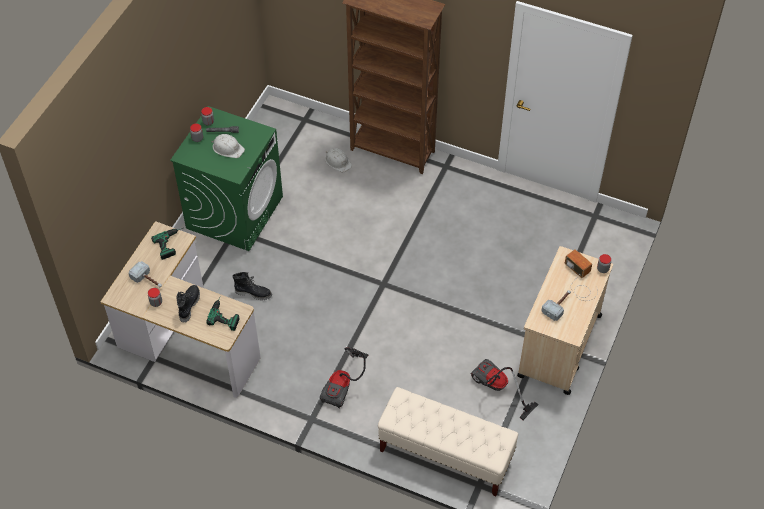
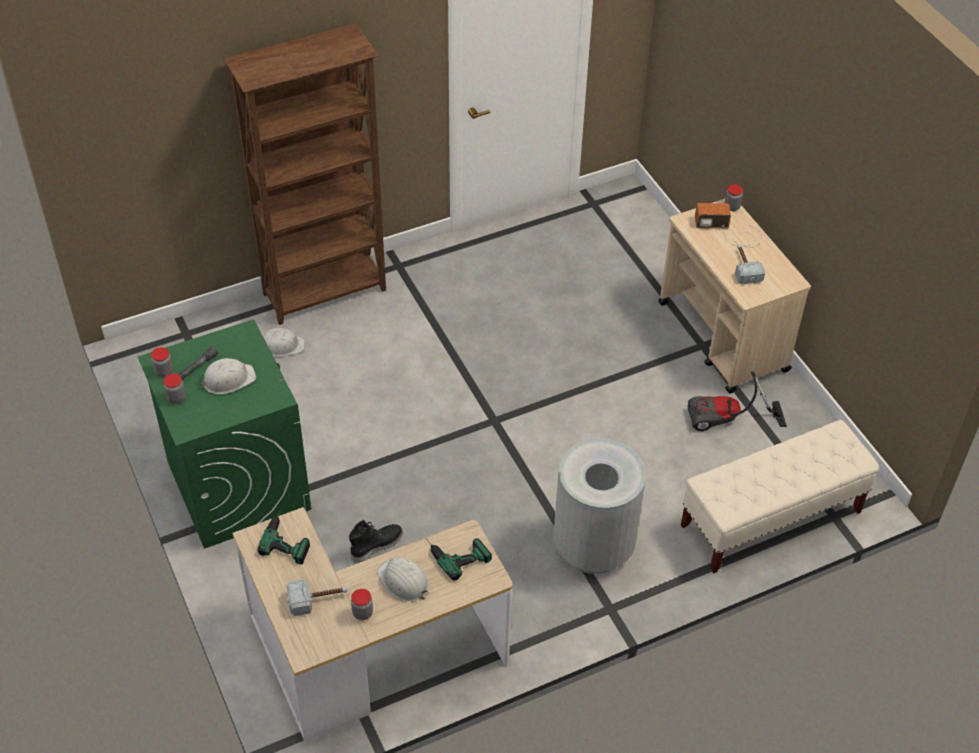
camera: 50 degrees left, 5 degrees down
black boot [176,285,200,323] -> white hard hat [377,558,429,602]
vacuum cleaner [320,347,368,408] -> grey trash can [554,438,646,574]

